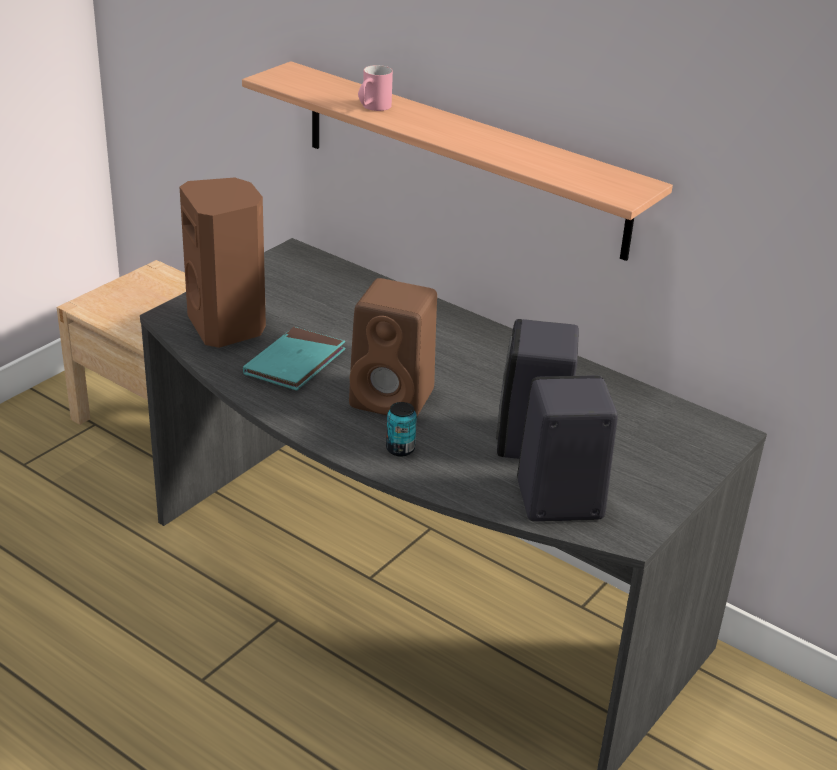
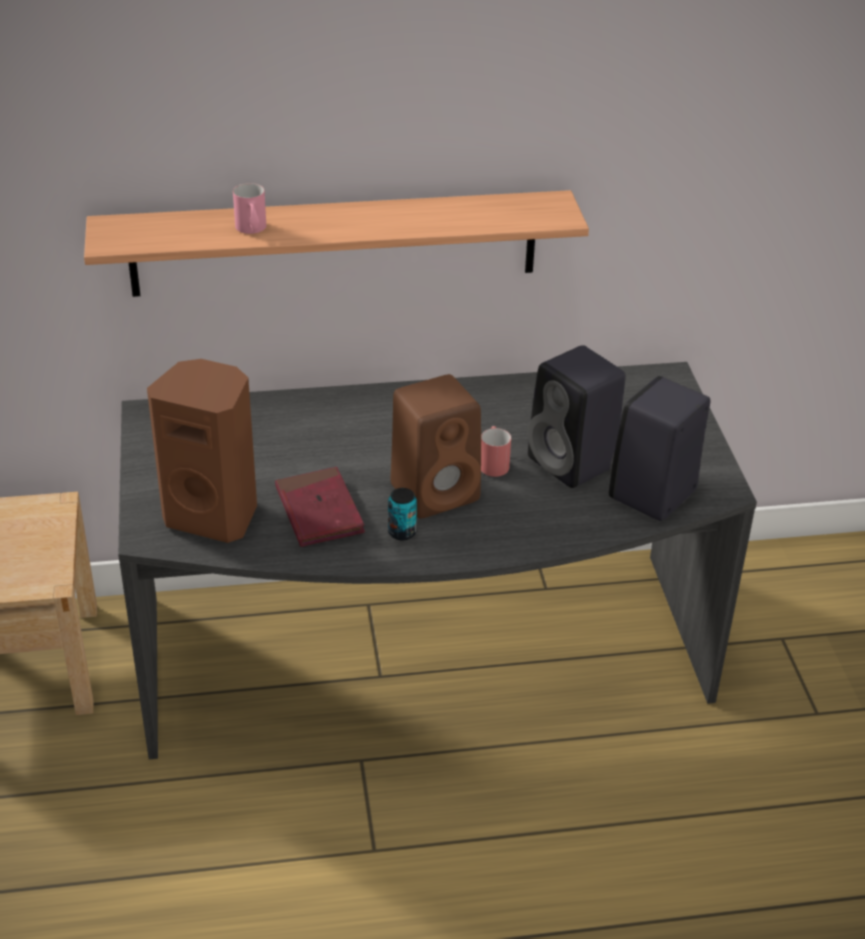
camera: 45 degrees left, 5 degrees up
turquoise book [243,327,346,390] -> red book [275,467,365,547]
can [386,402,417,456] -> can moved to [388,488,417,540]
none -> red mug [481,426,511,477]

